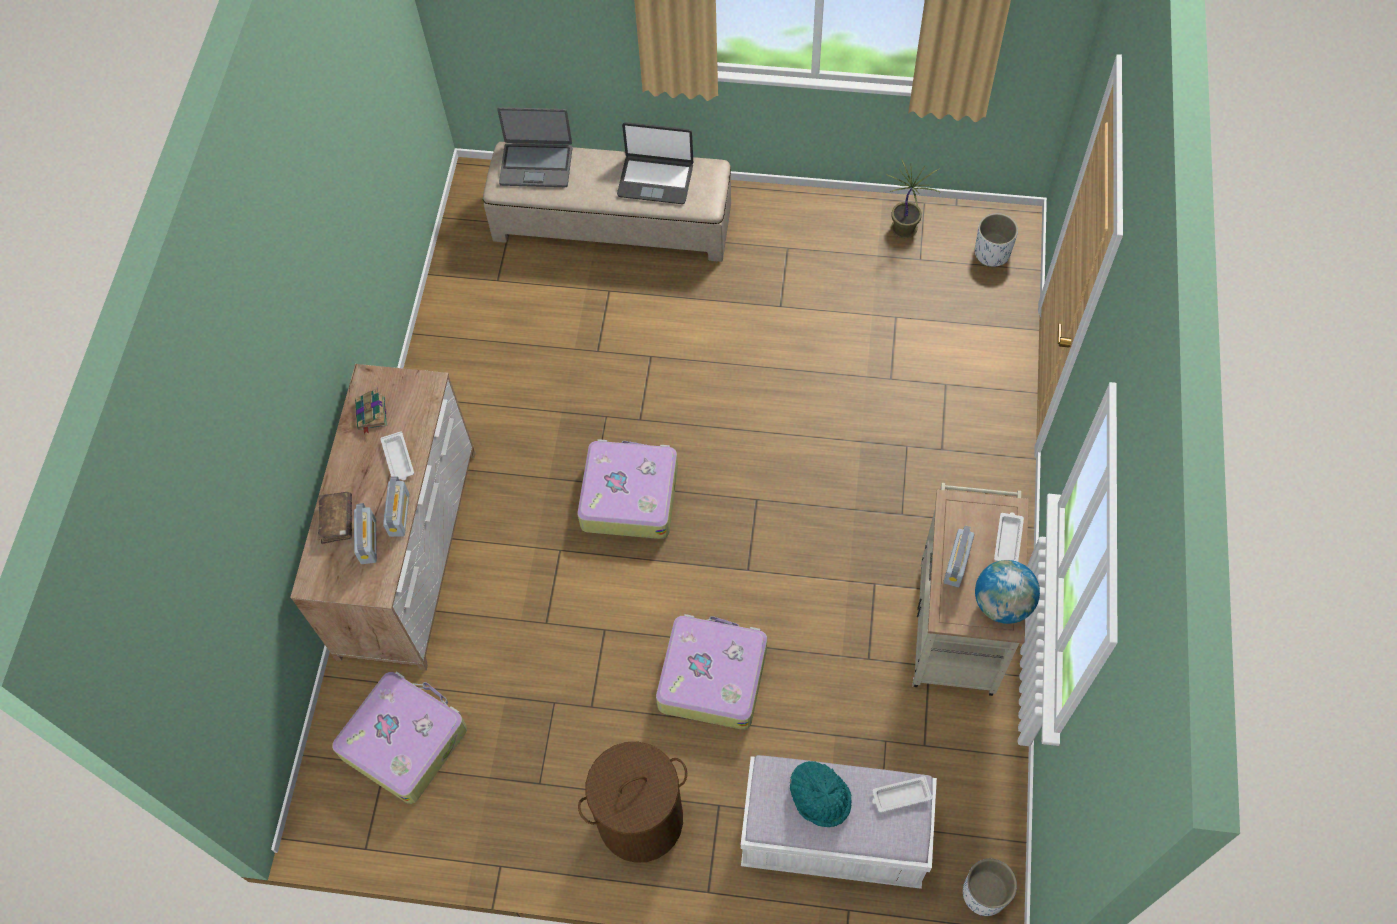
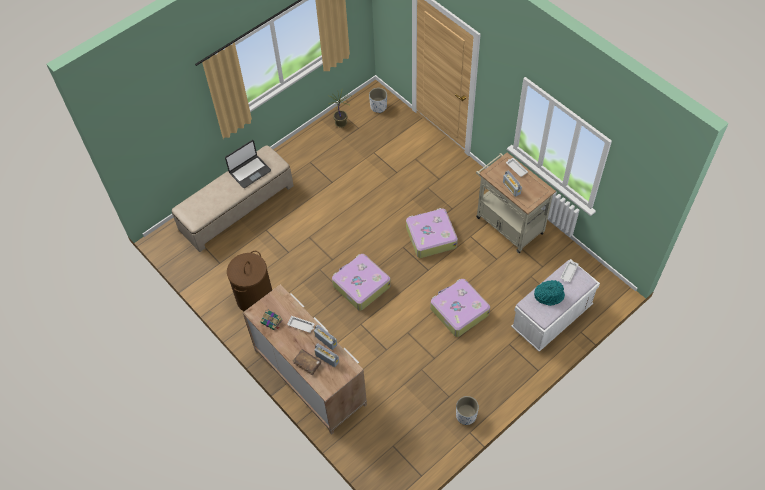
camera: 50 degrees left, 5 degrees down
suitcase [332,672,467,804] -> suitcase moved to [406,208,458,258]
laptop [497,107,573,187] -> none
brown laundry basket [578,742,687,863] -> brown laundry basket moved to [227,251,272,311]
white planter [963,859,1017,916] -> white planter moved to [456,396,479,425]
globe [975,560,1040,624] -> none

